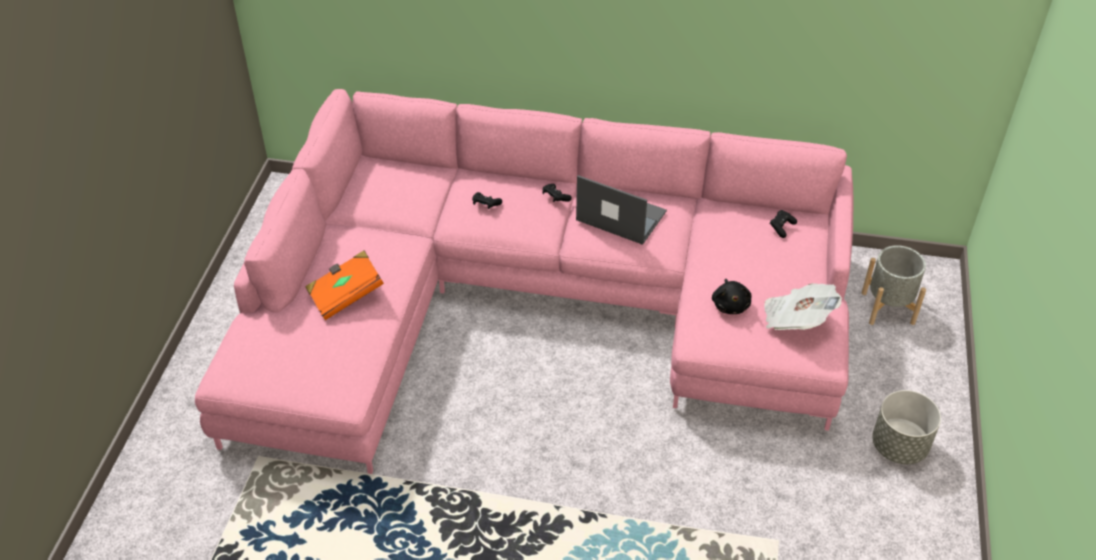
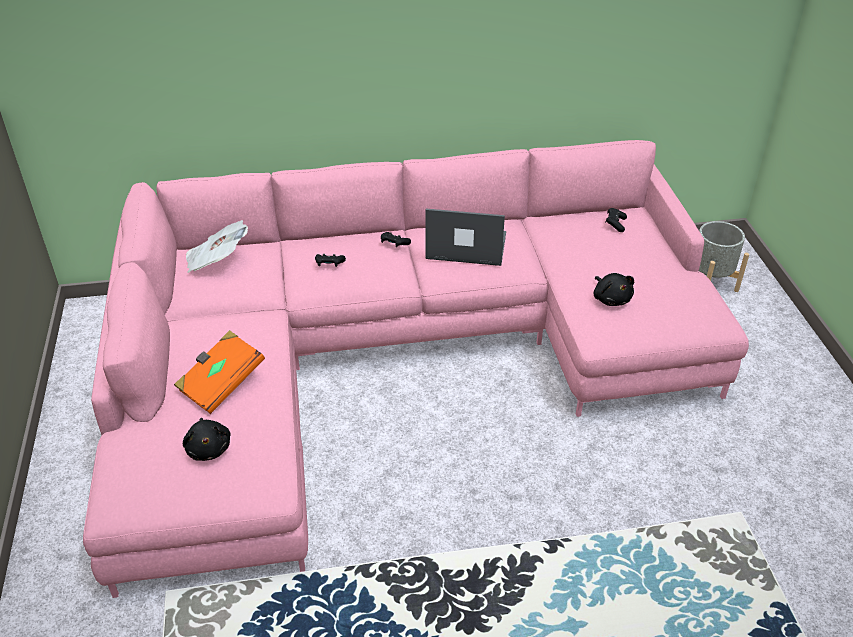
camera: 20 degrees left, 5 degrees down
newspaper [764,283,842,330] -> newspaper moved to [186,220,248,273]
grey planter [872,390,941,464] -> none
none -> black plush toy [183,418,230,461]

